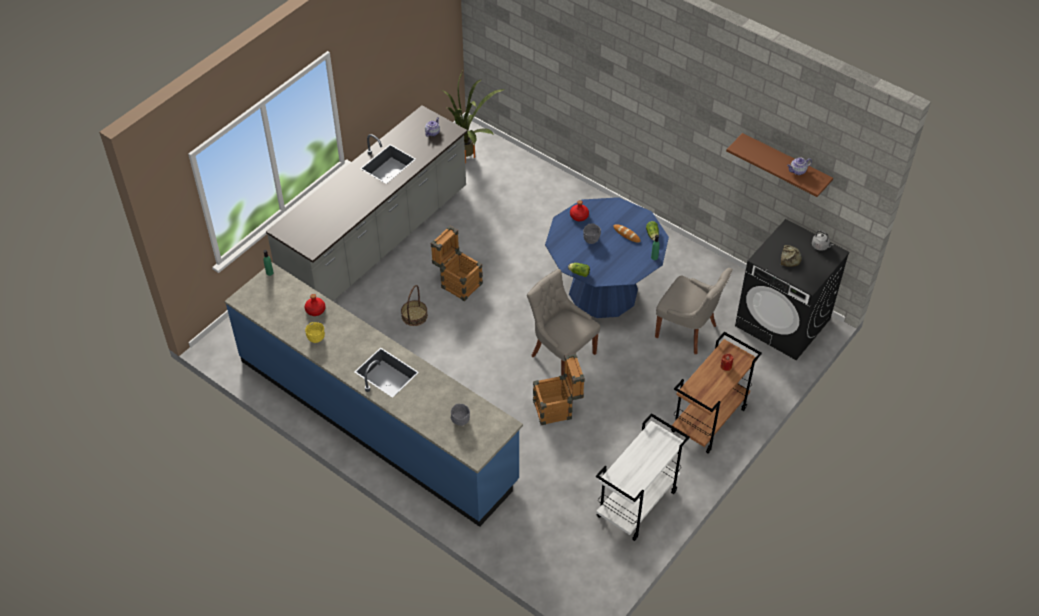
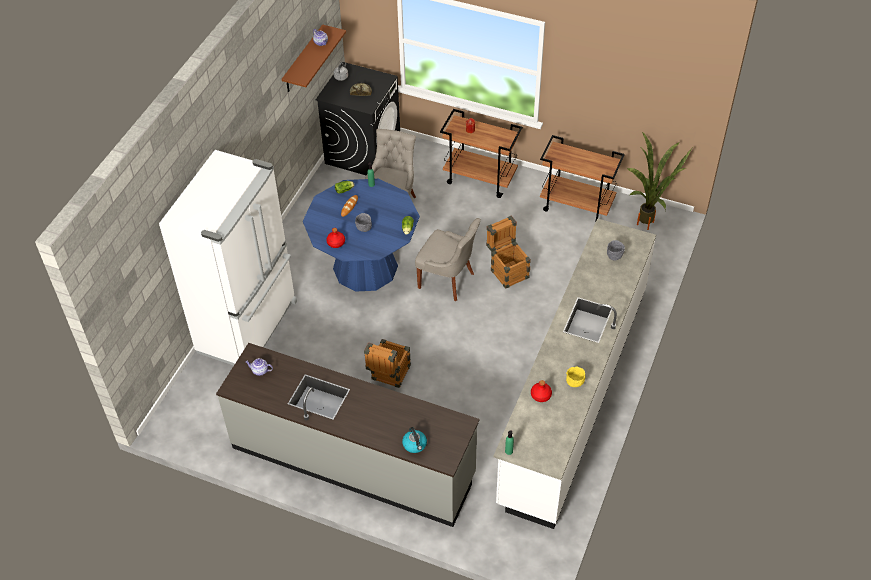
camera: 105 degrees left, 0 degrees up
blue counter [225,262,523,527] -> white counter [494,218,656,529]
basket [401,285,428,326] -> none
potted plant [442,71,506,163] -> potted plant moved to [627,132,692,230]
grey chair [527,269,600,376] -> grey chair turned 90 degrees counterclockwise [415,218,481,301]
white cart [596,413,690,541] -> brown cart [540,135,625,223]
none -> white fridge [159,150,297,366]
none -> kettle [402,427,427,453]

